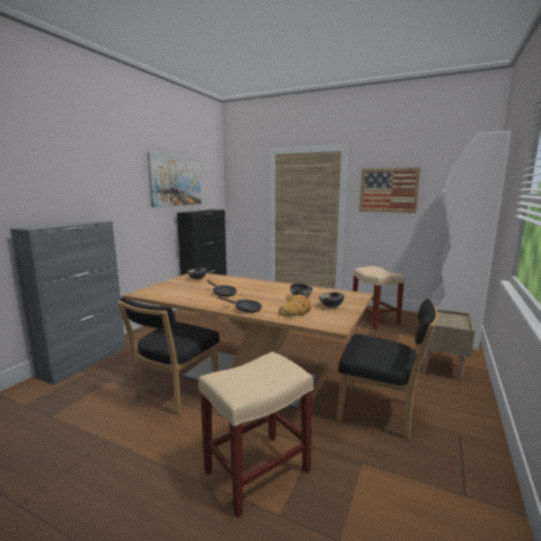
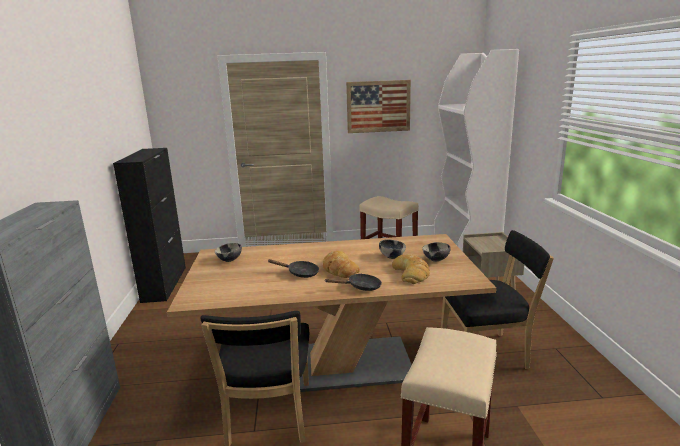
camera: 30 degrees left, 5 degrees up
picture [147,152,201,207] -> none
none -> bread [323,251,360,278]

